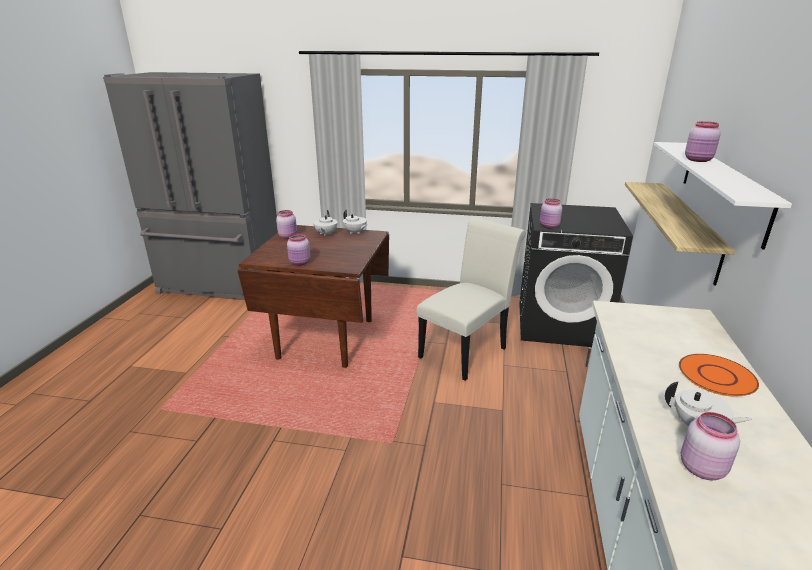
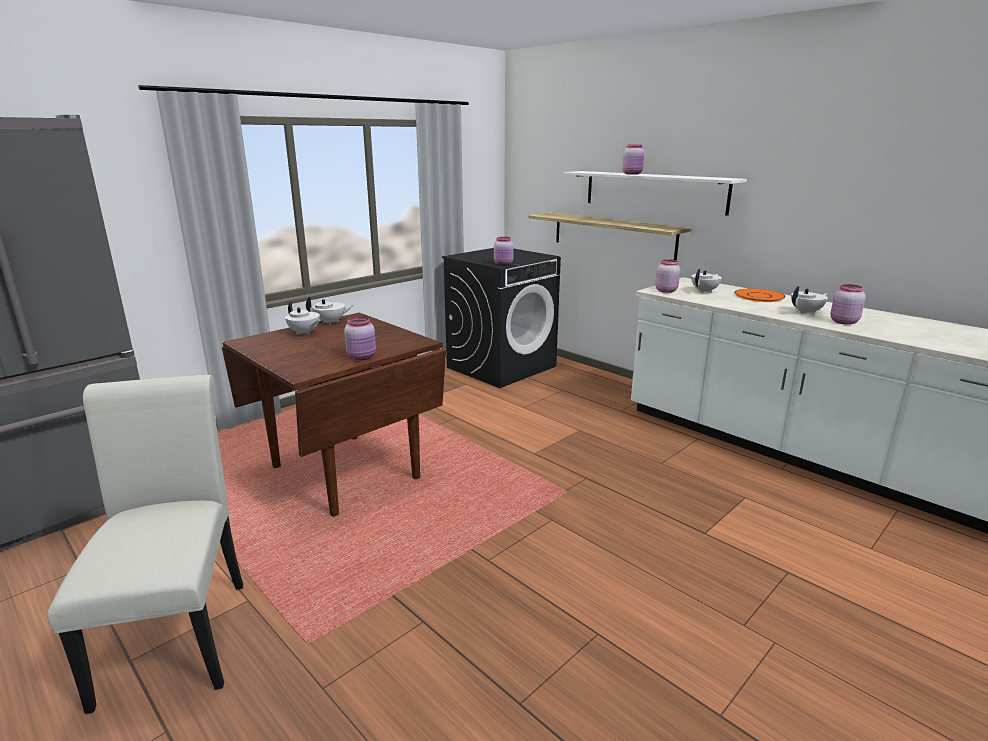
camera: 55 degrees left, 5 degrees down
pink jar [276,210,297,239] -> pink jar moved to [655,259,680,293]
white chair [416,217,526,381] -> white chair moved to [47,375,243,714]
none -> white teapot [691,268,722,293]

